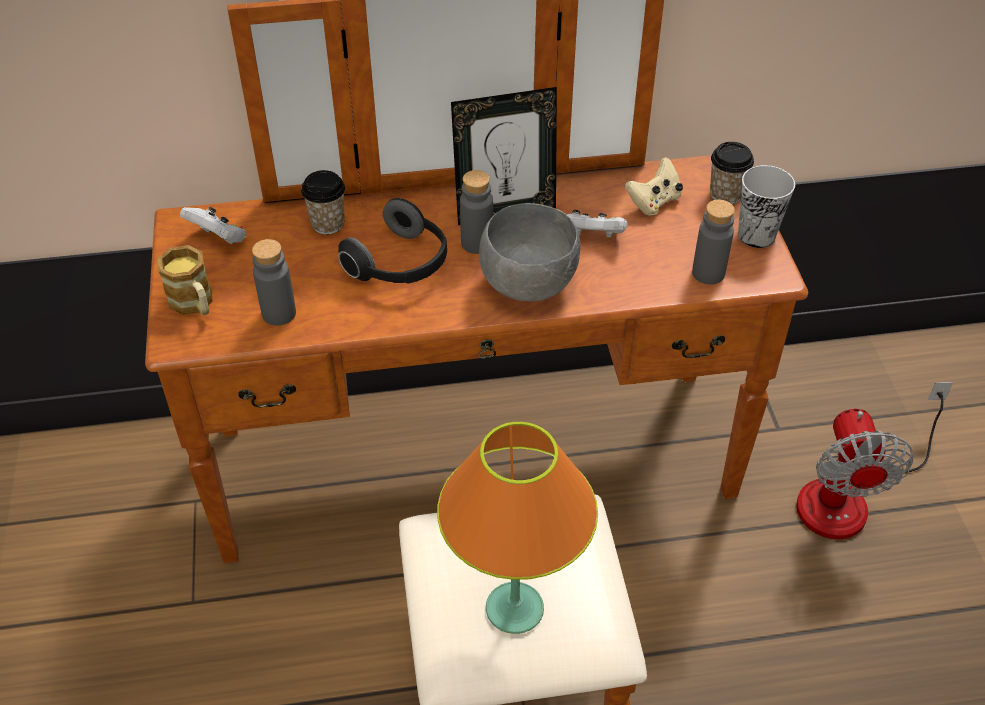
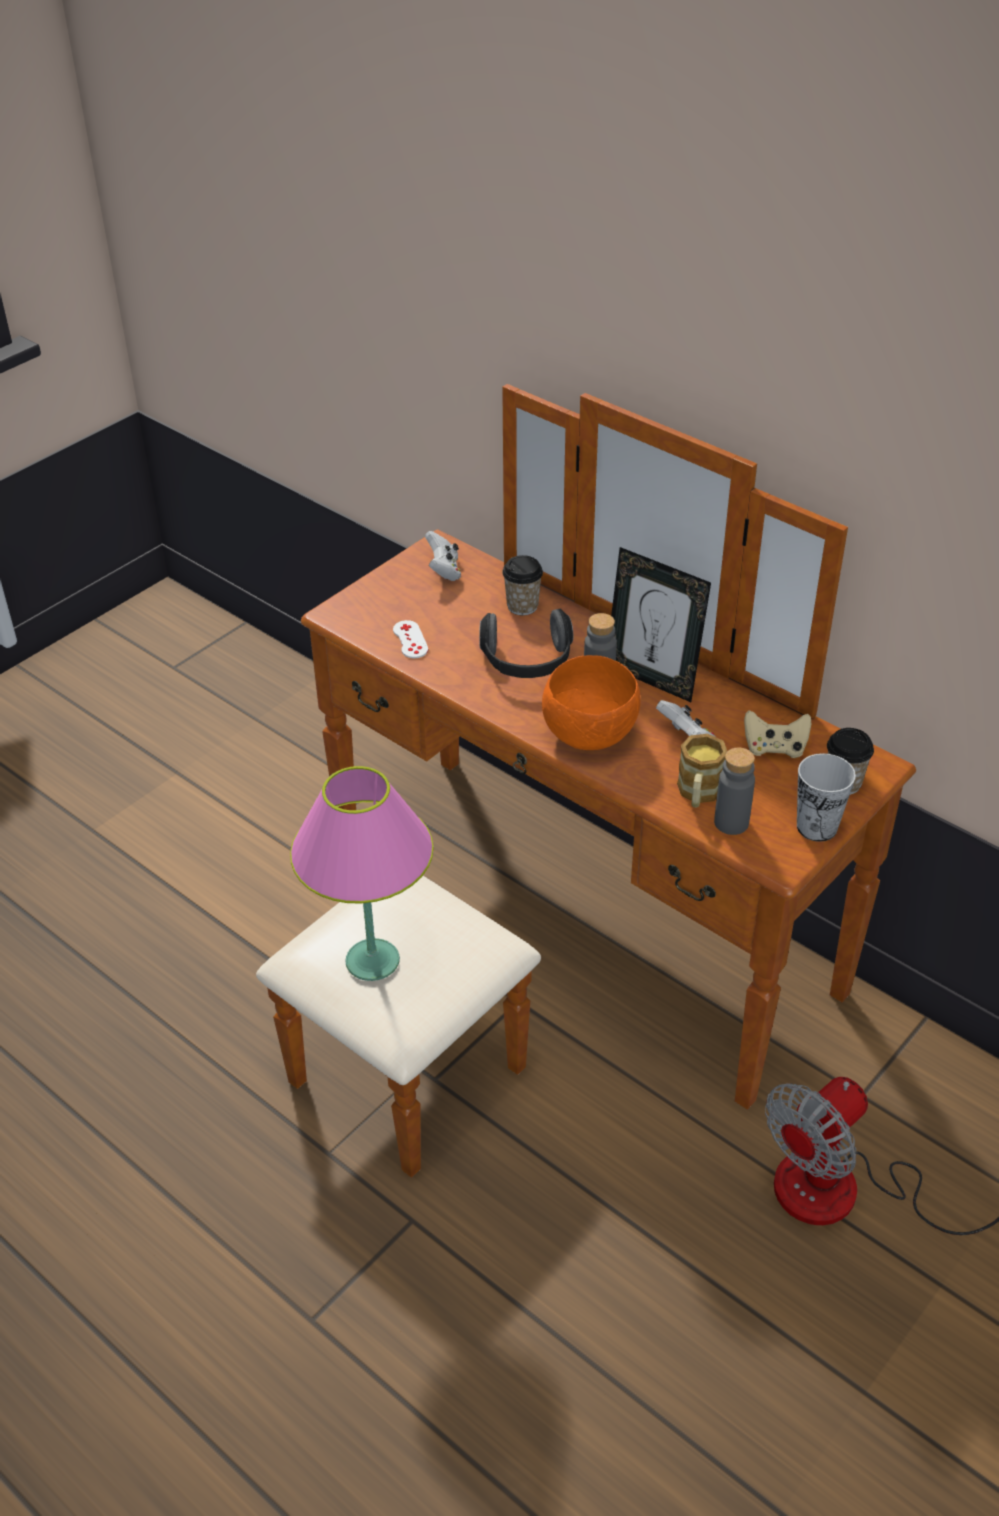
camera: 50 degrees right, 5 degrees down
mug [157,245,213,315] -> mug moved to [677,734,727,807]
grey bottle [252,239,296,326] -> white game controller [393,620,429,658]
orange table lamp [437,422,598,634] -> pink table lamp [290,766,434,981]
grey bowl [479,203,580,301] -> orange bowl [542,655,640,750]

